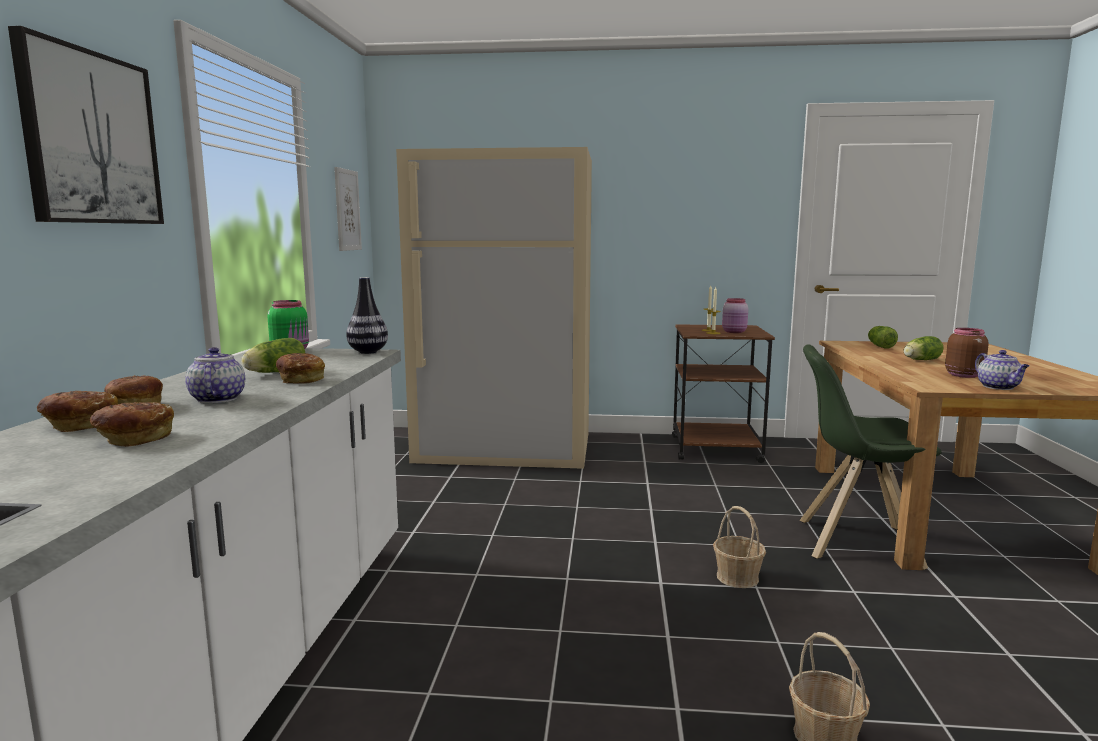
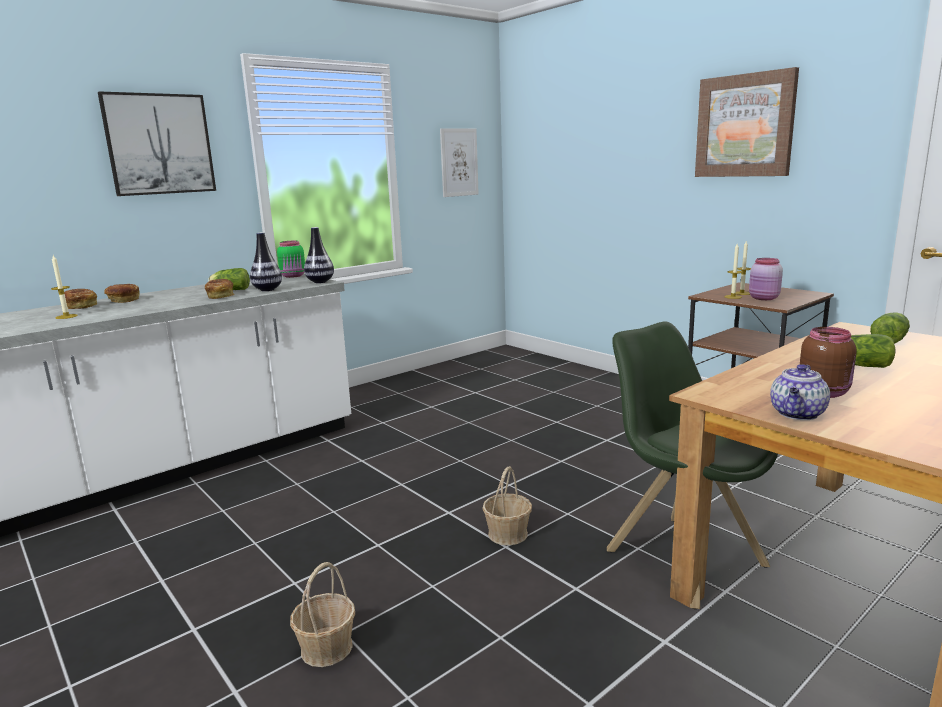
camera: 45 degrees right, 5 degrees up
bread [90,402,174,447] -> candle [51,255,78,319]
teapot [185,347,245,403] -> none
beige fridge [396,147,592,469] -> none
none -> vase [250,232,282,291]
none -> picture [695,67,799,177]

